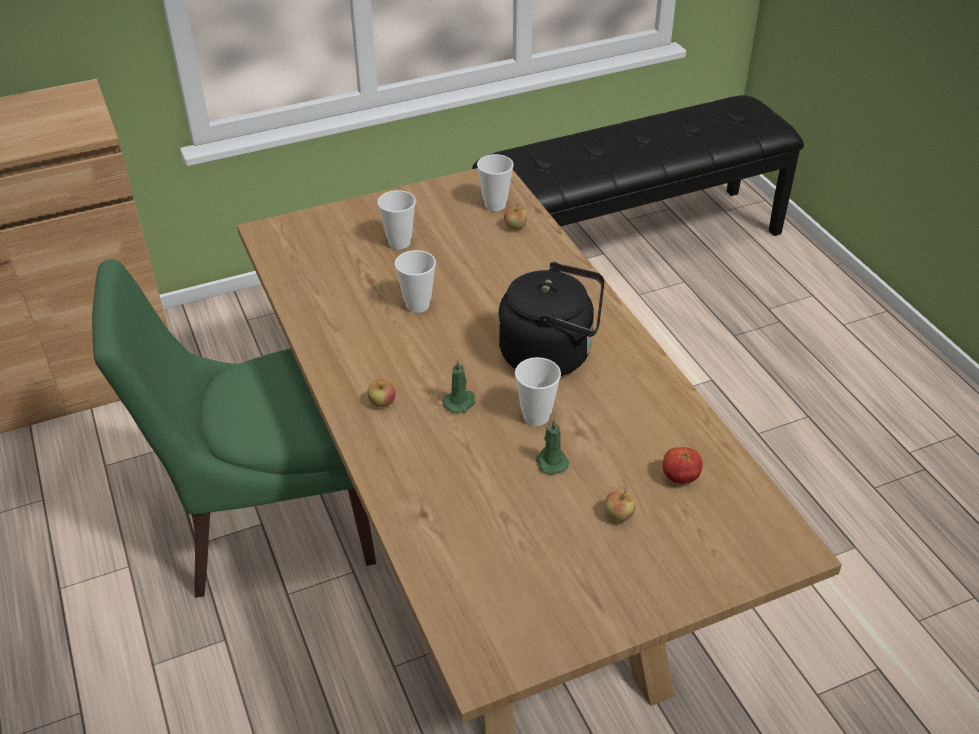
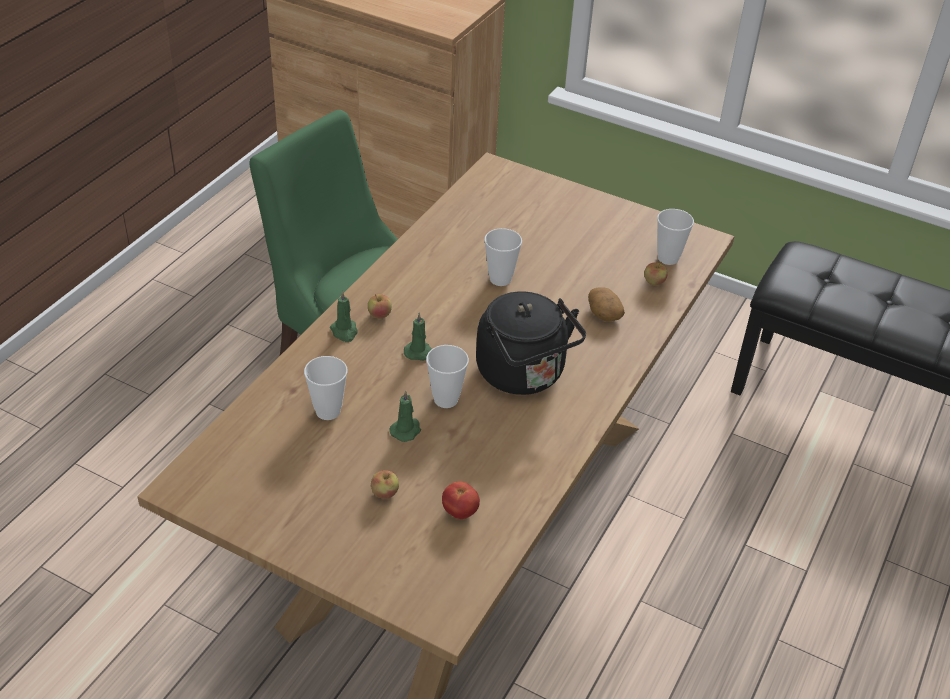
camera: 50 degrees right, 0 degrees up
cup [377,190,416,249] -> cup moved to [304,356,348,420]
none -> green candle [330,291,358,342]
none -> potato [588,287,625,321]

